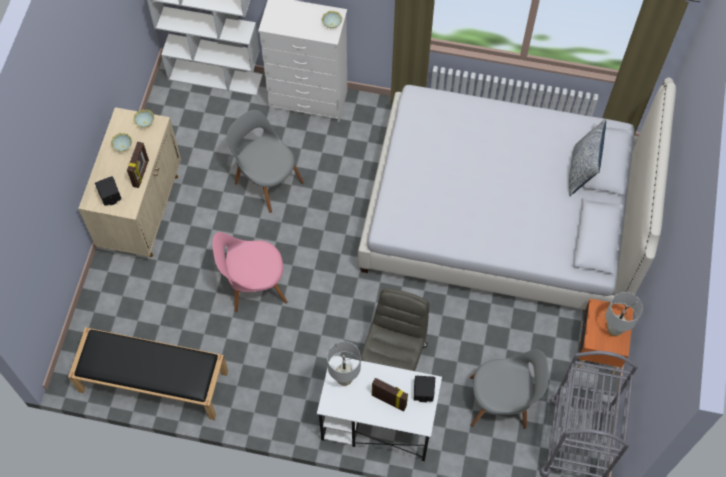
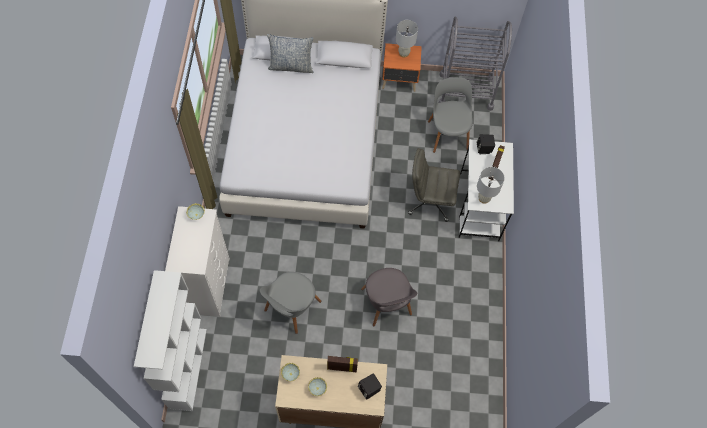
camera: 100 degrees left, 0 degrees up
black bench [68,327,228,420] -> none
pink chair [213,232,287,312] -> grey chair [361,268,417,326]

